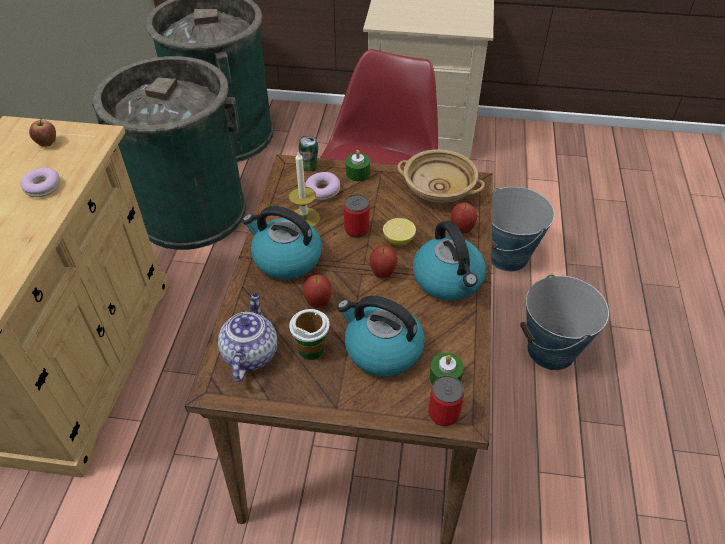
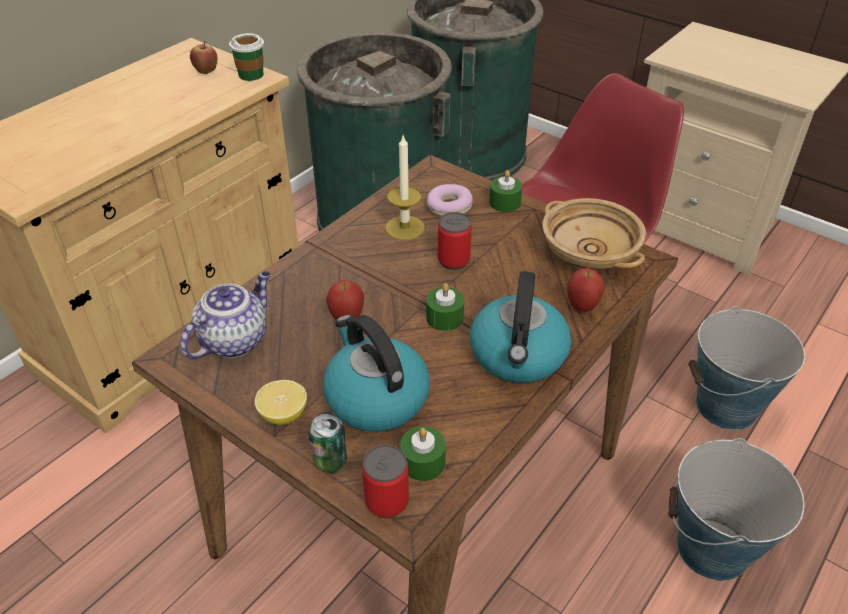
camera: 30 degrees right, 5 degrees down
donut [20,168,60,197] -> none
kettle [242,206,322,279] -> none
cup [289,309,329,360] -> cup moved to [229,33,264,81]
can [299,136,318,171] -> can moved to [309,412,347,474]
apple [370,245,397,278] -> green candle [426,283,464,331]
lemon [383,218,416,245] -> lemon moved to [255,380,307,425]

